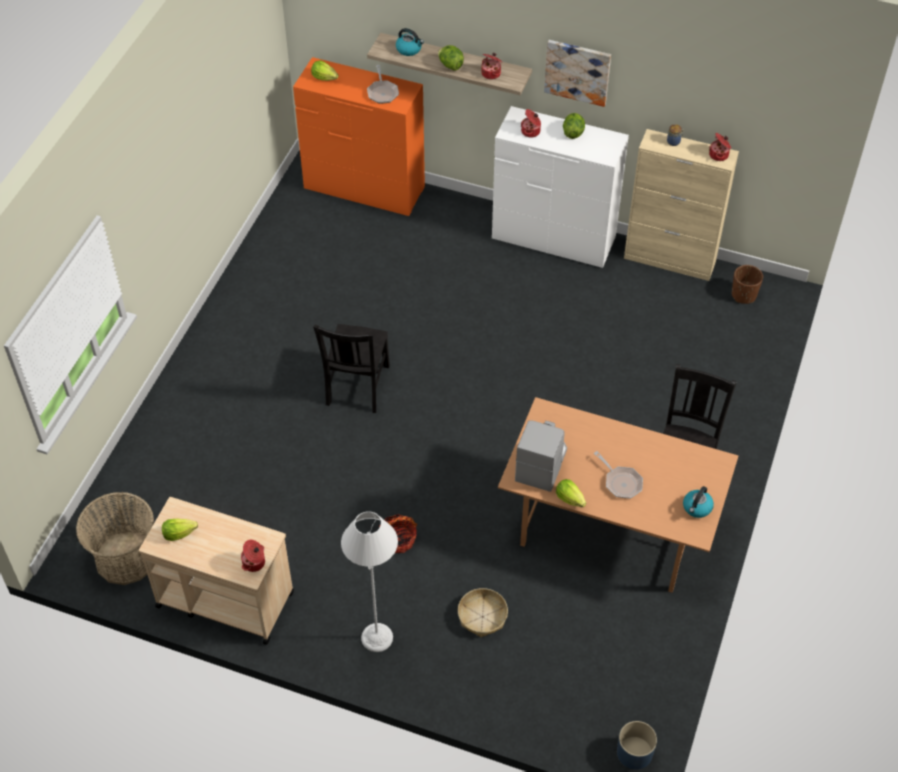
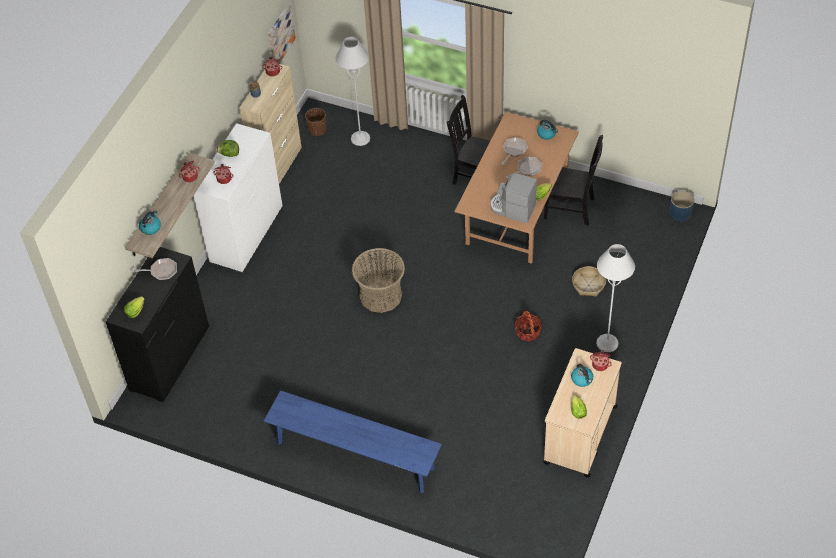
camera: 85 degrees left, 0 degrees up
basket [76,492,154,585] -> basket moved to [352,248,405,313]
orange dresser [293,57,425,216] -> black dresser [106,247,209,402]
black chair [313,324,390,413] -> black chair moved to [544,135,603,225]
lettuce [438,45,464,71] -> none
picture [544,40,611,107] -> picture moved to [268,3,296,63]
none -> blue bench [264,390,442,493]
none -> grey floor lamp [336,37,370,146]
none -> frying pan [502,137,528,165]
none -> kettle [571,364,593,387]

